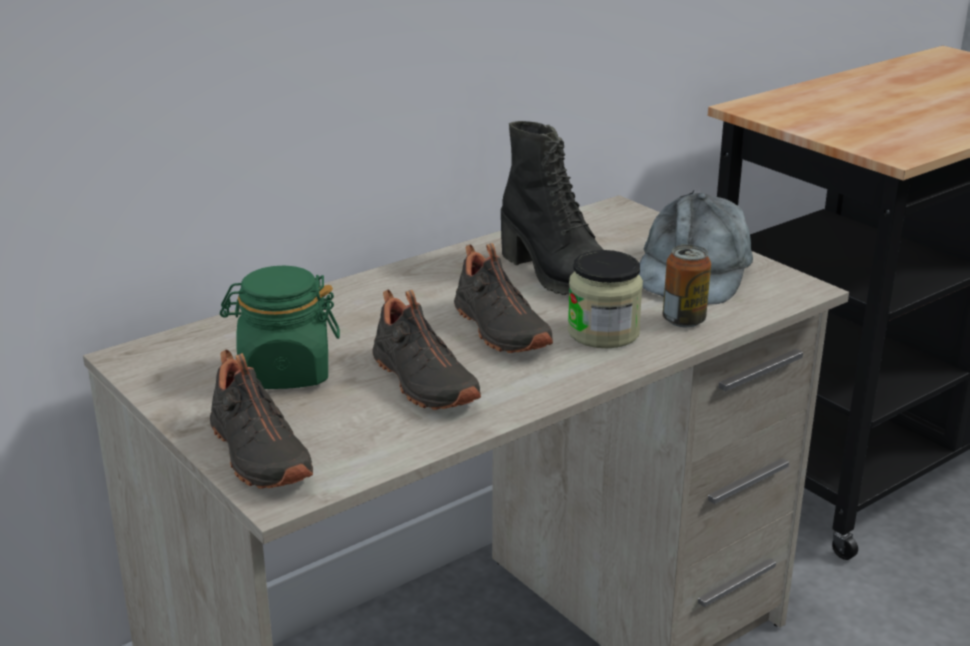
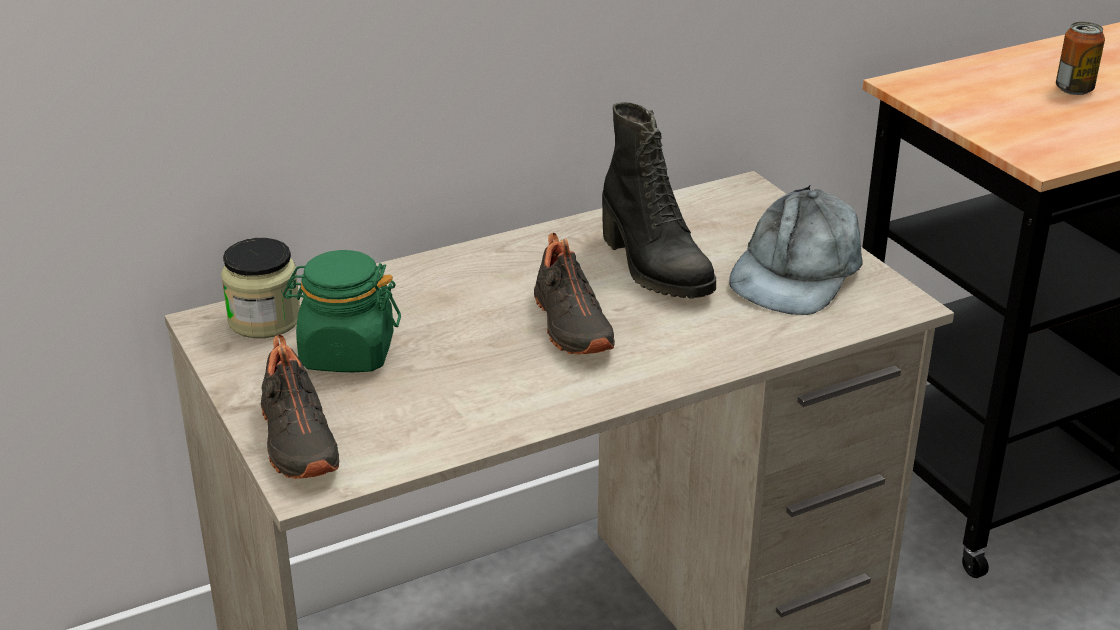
camera: 10 degrees right, 5 degrees up
black shoe [372,290,481,410] -> none
jar [568,250,643,348] -> jar moved to [221,238,300,338]
can [663,245,711,327] -> can moved to [1056,22,1105,95]

